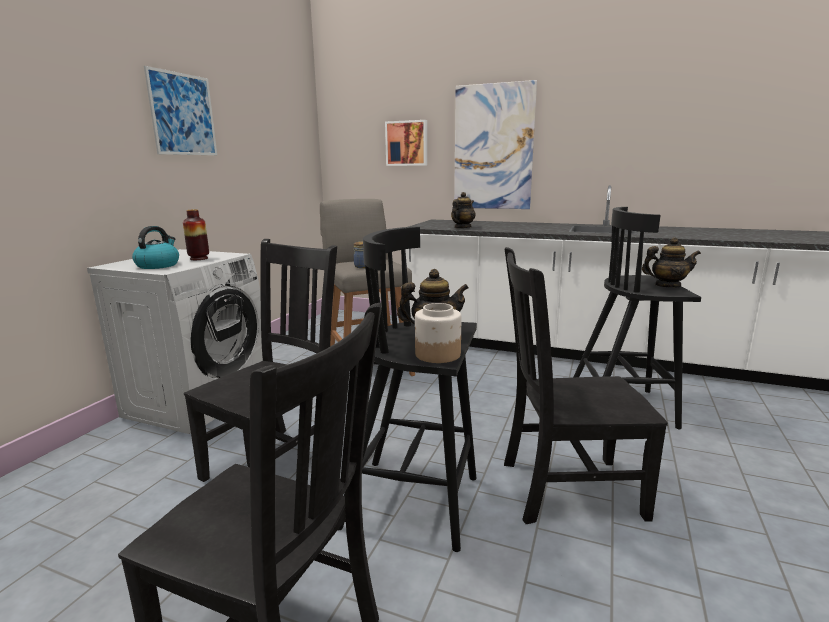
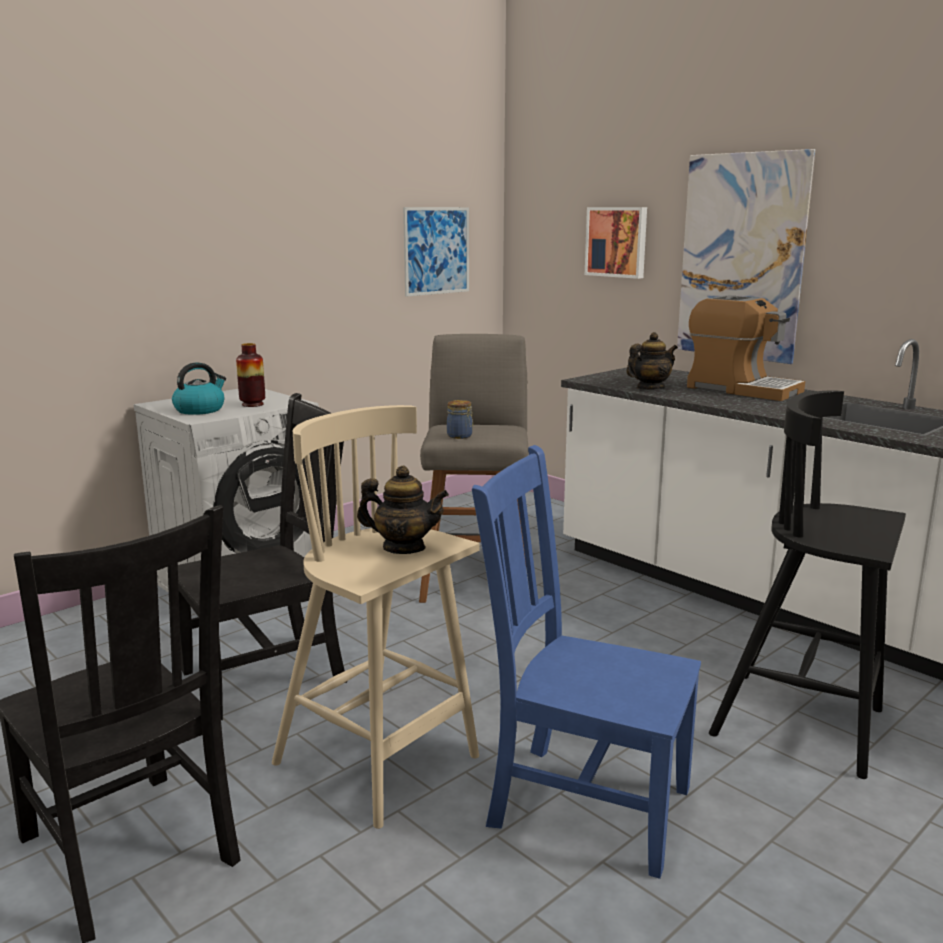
camera: 25 degrees right, 0 degrees up
picture [144,66,217,155] -> picture moved to [403,207,469,297]
black stool [338,227,477,552] -> beige stool [272,405,480,829]
jar [415,303,461,363] -> none
black chair [504,247,668,524] -> blue chair [472,445,701,879]
teapot [642,237,701,288] -> none
none -> coffee machine [687,295,805,401]

